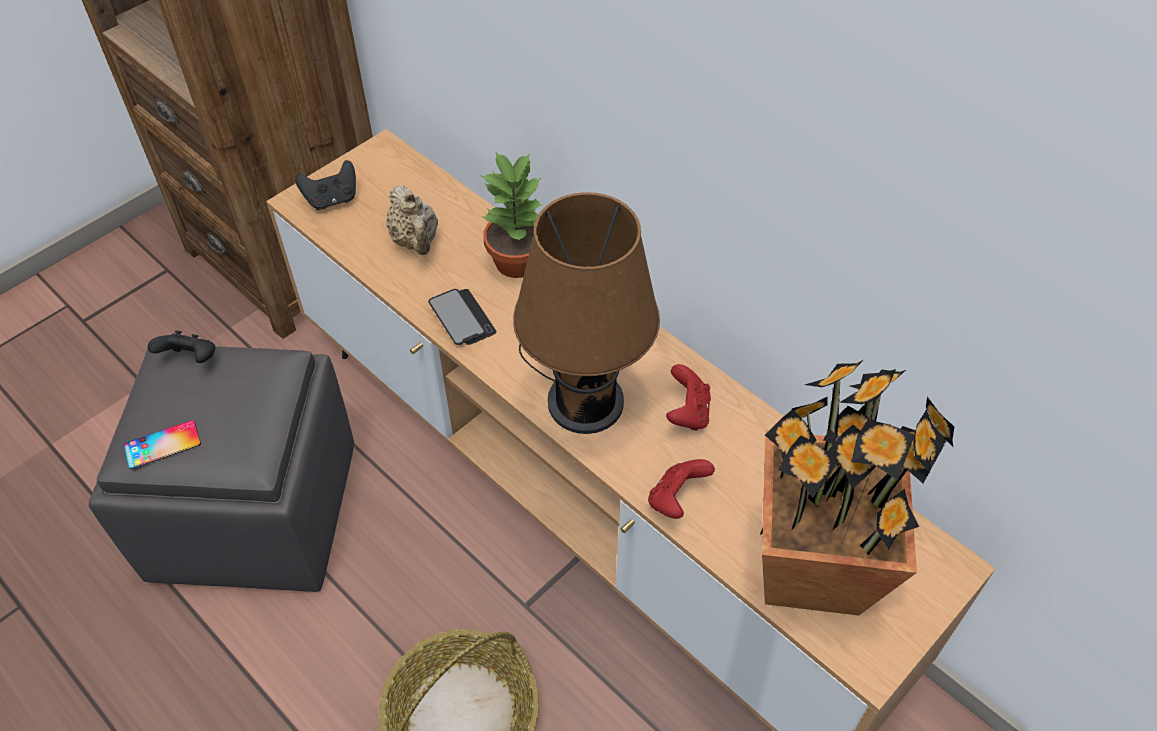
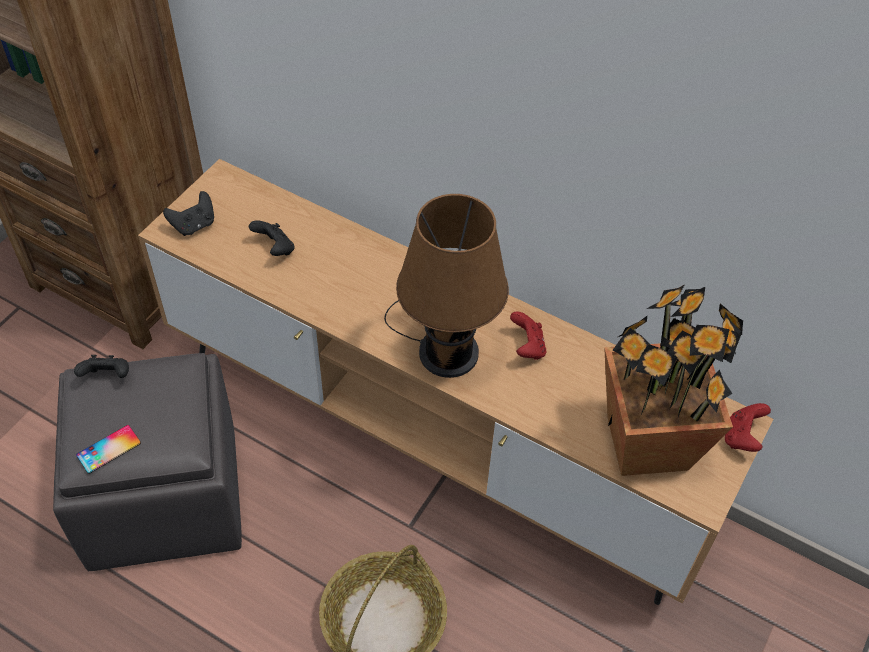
camera: 15 degrees left, 0 degrees up
beige teapot [386,185,438,255] -> black game controller [249,220,295,256]
phone [428,289,496,345] -> none
potted plant [481,152,543,278] -> none
red game controller [648,459,715,519] -> red game controller moved to [725,403,771,452]

